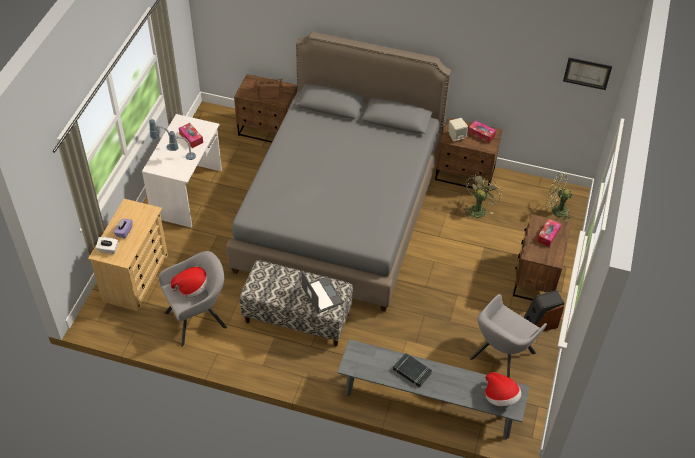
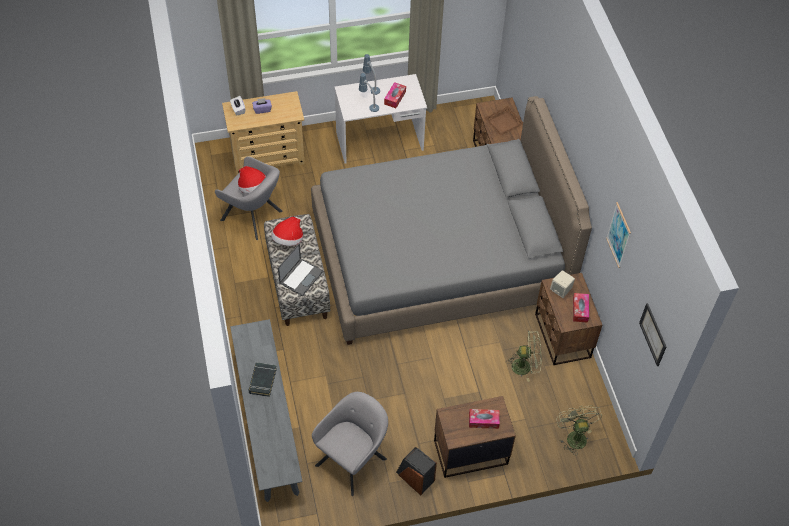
camera: 60 degrees right, 5 degrees up
grey armchair [469,294,547,378] -> grey armchair turned 120 degrees clockwise [312,392,388,496]
hat [485,372,521,406] -> hat moved to [271,217,303,246]
none -> picture [606,202,631,268]

